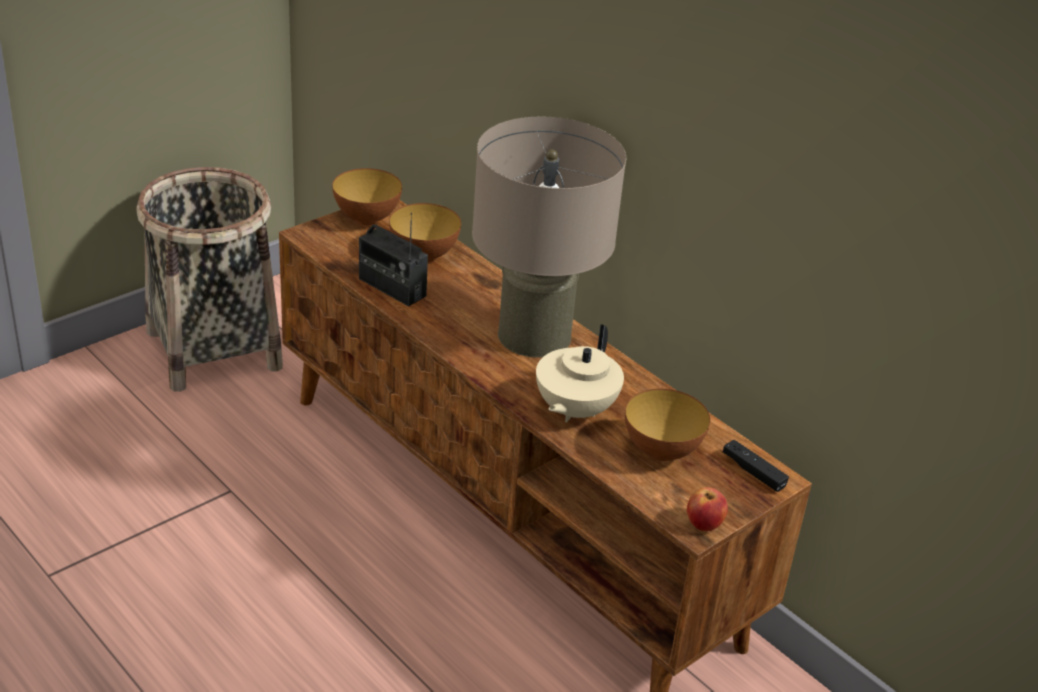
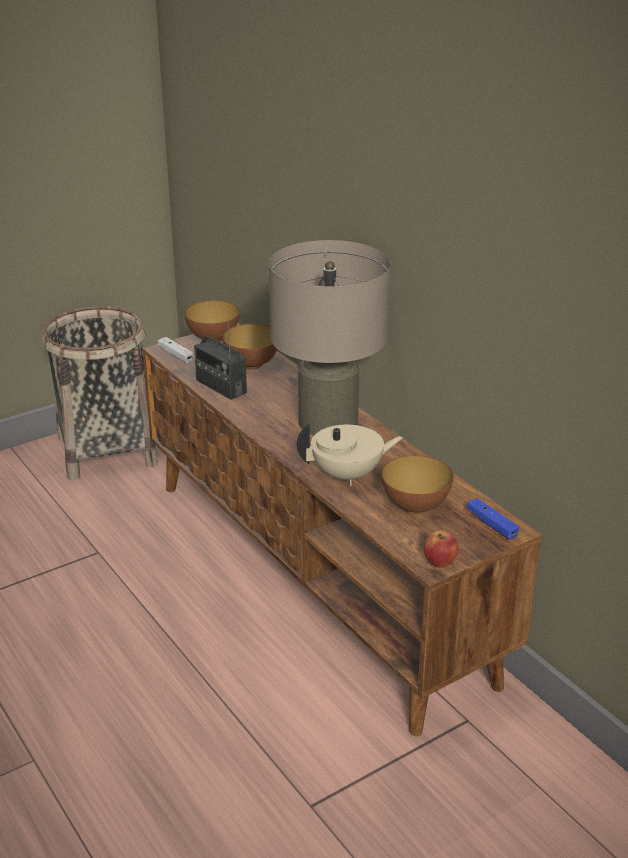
camera: 10 degrees right, 5 degrees down
beige teapot [536,324,624,423] -> beige teapot turned 135 degrees counterclockwise [297,424,403,486]
black game controller [723,440,789,492] -> blue game controller [467,498,519,540]
none -> white game controller [158,337,194,363]

